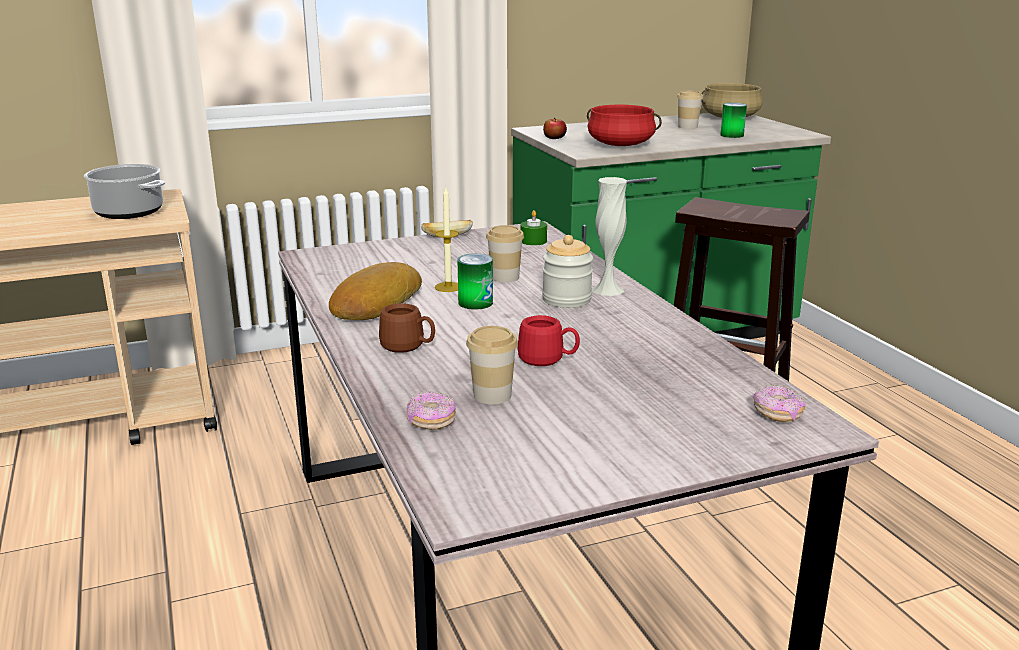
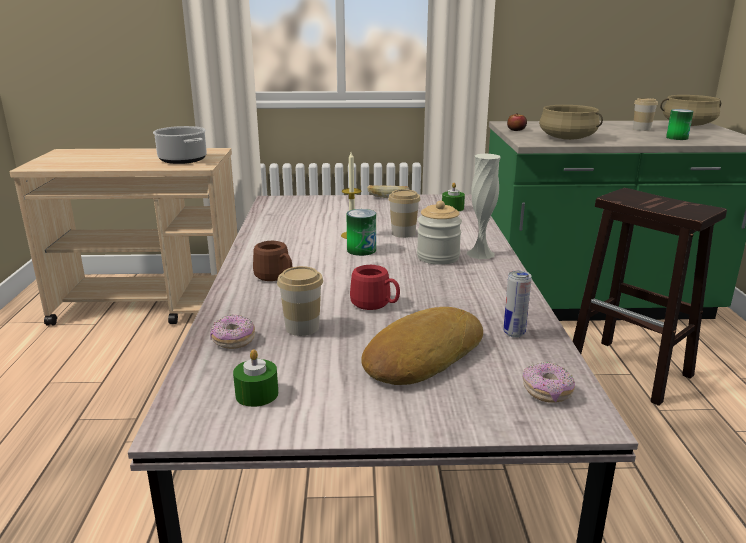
camera: 20 degrees right, 0 degrees up
bread [329,262,422,320] -> bread moved to [362,307,483,385]
red cooking pot [587,105,662,146] -> beige cooking pot [539,105,603,140]
none -> green candle [233,349,278,407]
none -> can [504,270,532,338]

